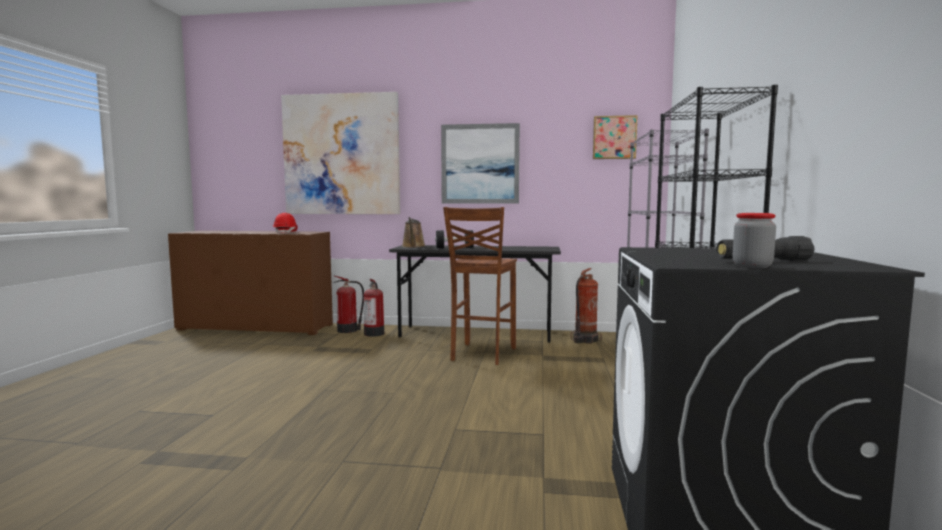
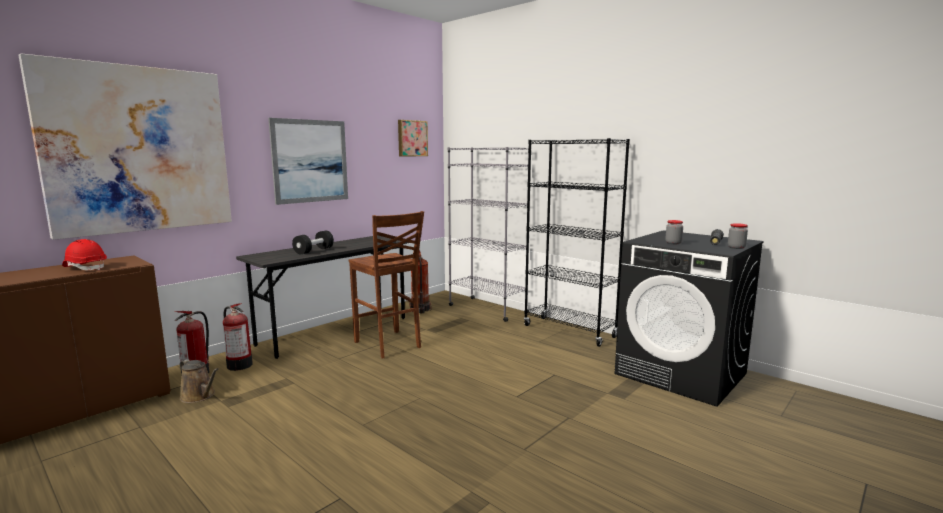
camera: 55 degrees left, 5 degrees up
brown watering can [402,217,425,248] -> brown watering can moved to [180,359,218,403]
none -> jar [665,220,683,244]

